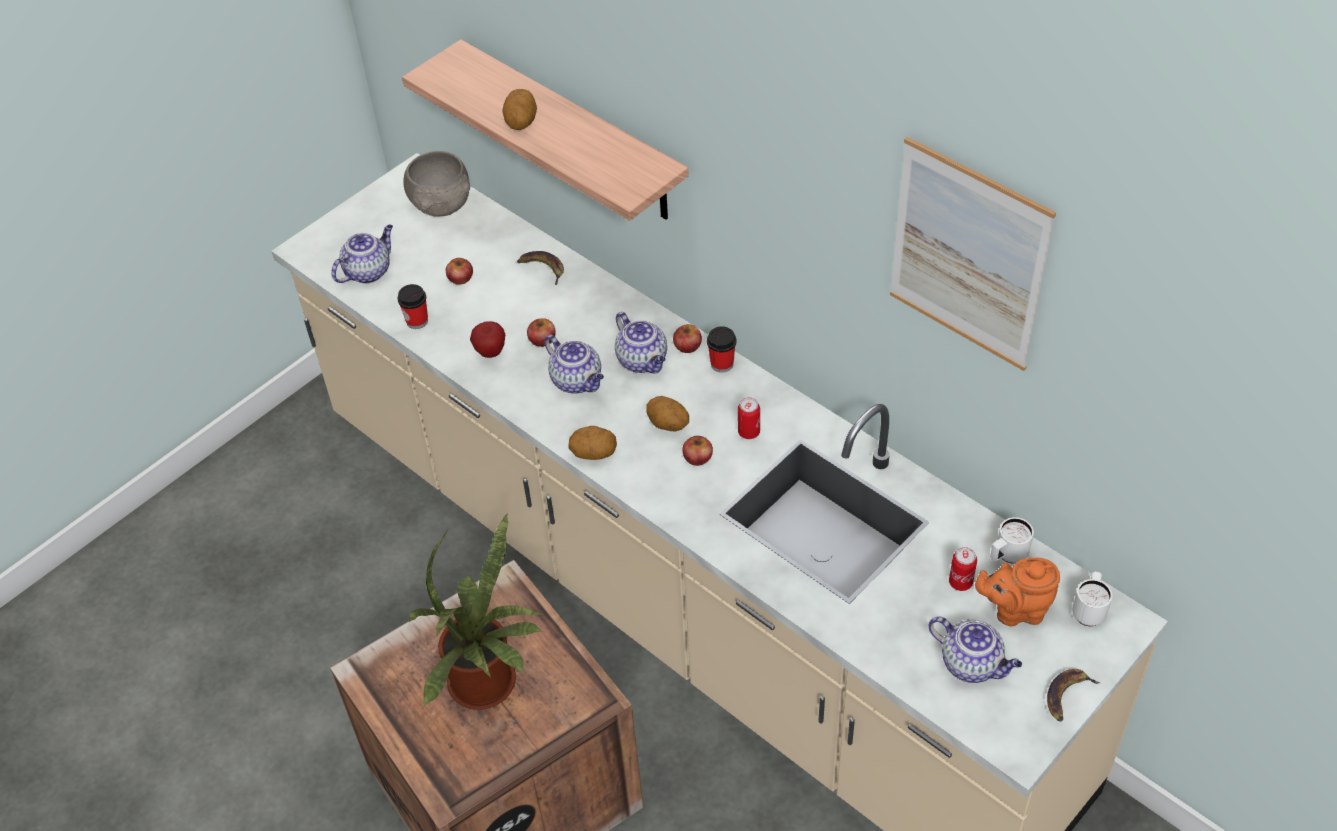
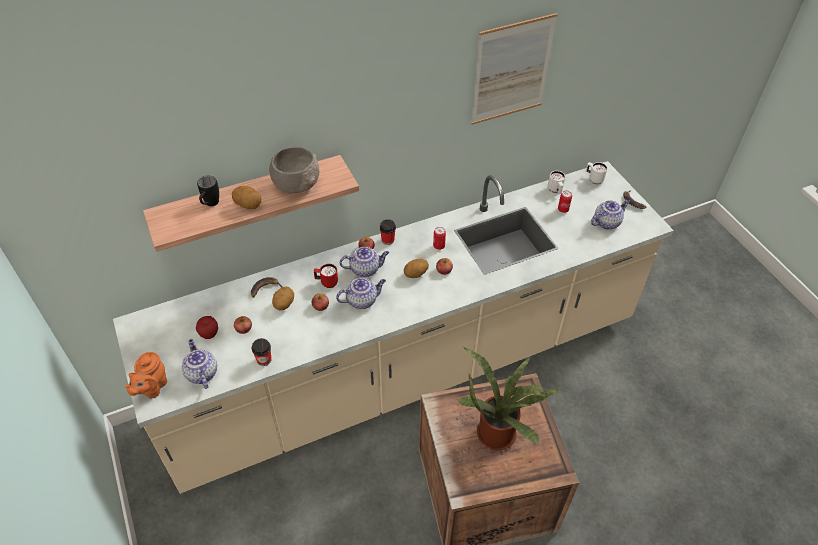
camera: 70 degrees left, 0 degrees up
grey bowl [403,151,470,217] -> grey bowl moved to [269,147,320,193]
apple [470,321,505,358] -> apple moved to [196,316,218,339]
potato [568,426,617,460] -> potato moved to [272,287,294,311]
orange teapot [975,558,1060,626] -> orange teapot moved to [125,352,167,399]
none -> black mug [197,176,219,206]
none -> red mug [314,264,338,288]

